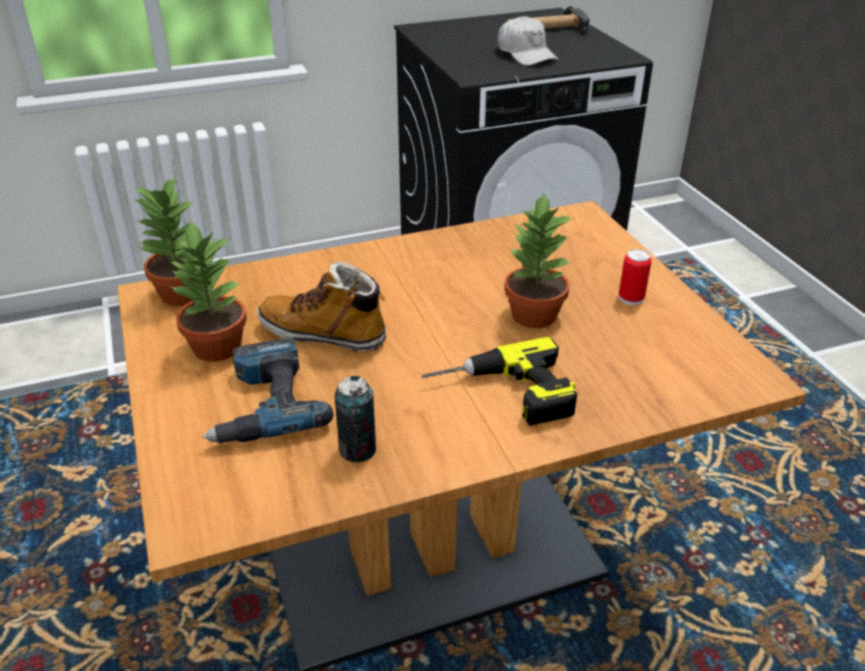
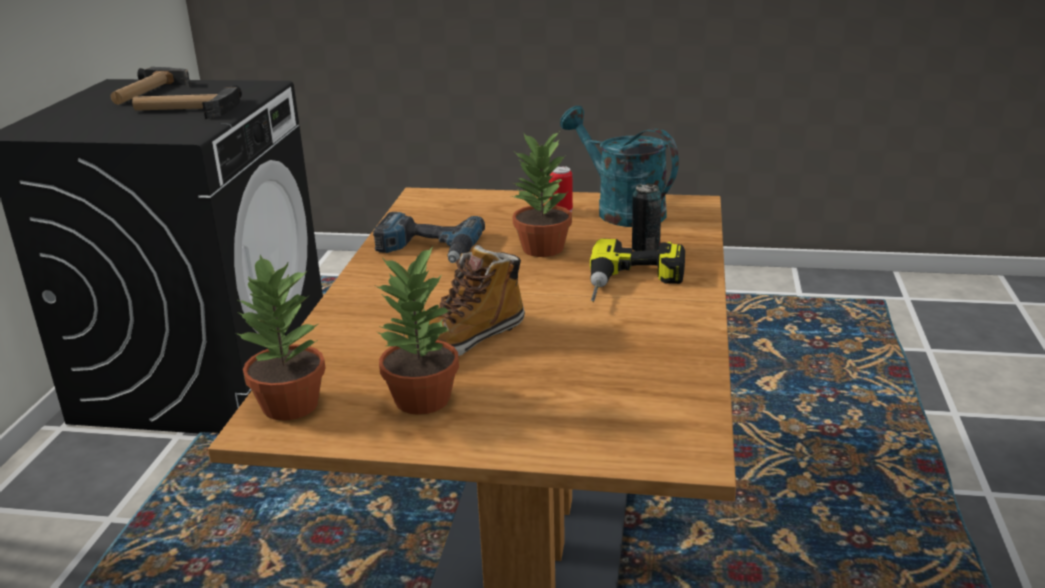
camera: 60 degrees left, 10 degrees down
power drill [202,338,333,443] -> power drill moved to [373,212,485,263]
can [335,376,376,462] -> can moved to [632,183,662,251]
white cap [498,16,558,66] -> hammer [132,85,242,119]
none -> turquoise watering can [560,106,679,227]

